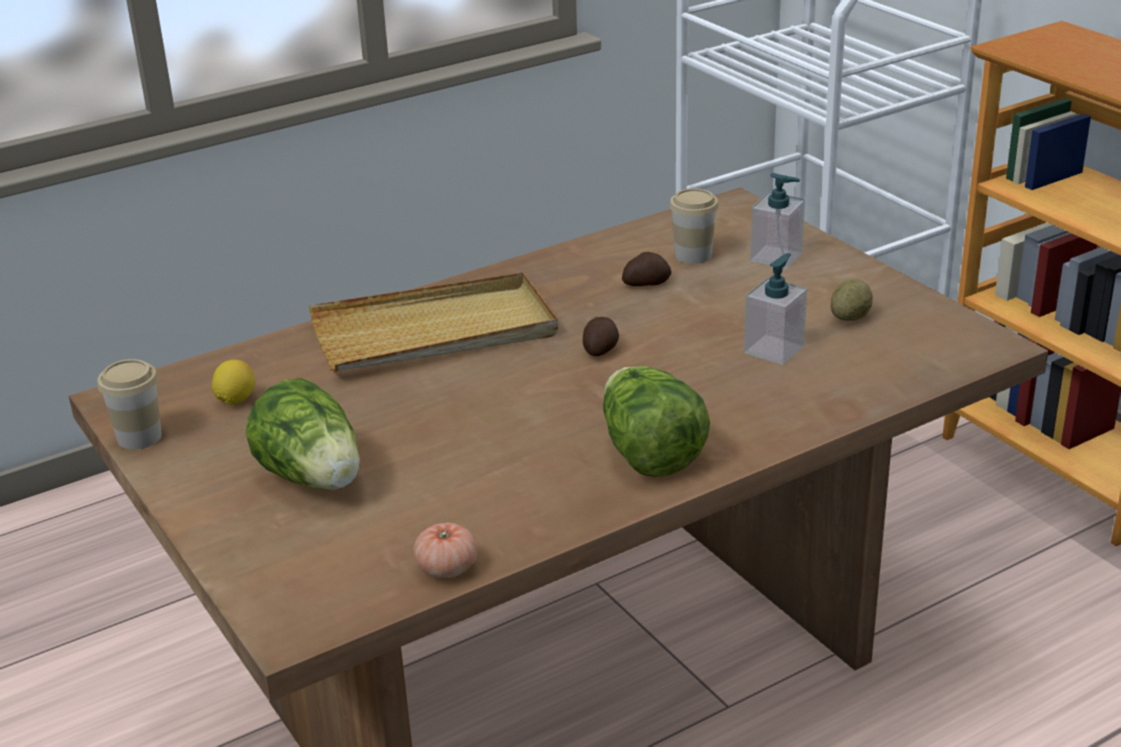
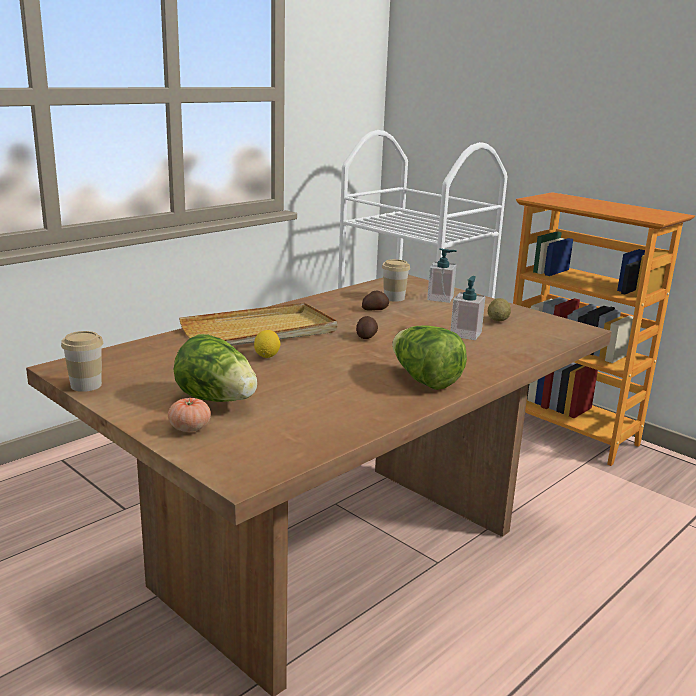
camera: 15 degrees left, 10 degrees down
lemon [212,360,255,405] -> lemon moved to [254,330,281,358]
tomato [413,523,478,578] -> tomato moved to [168,398,211,432]

